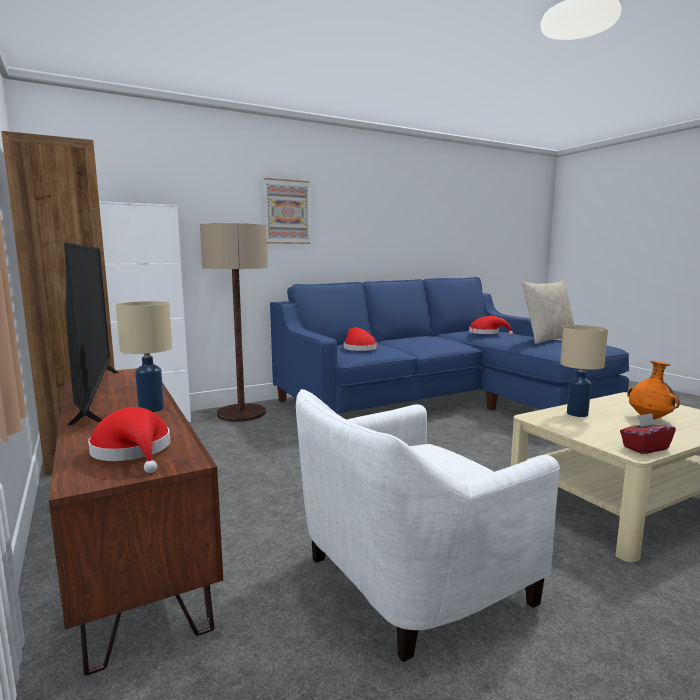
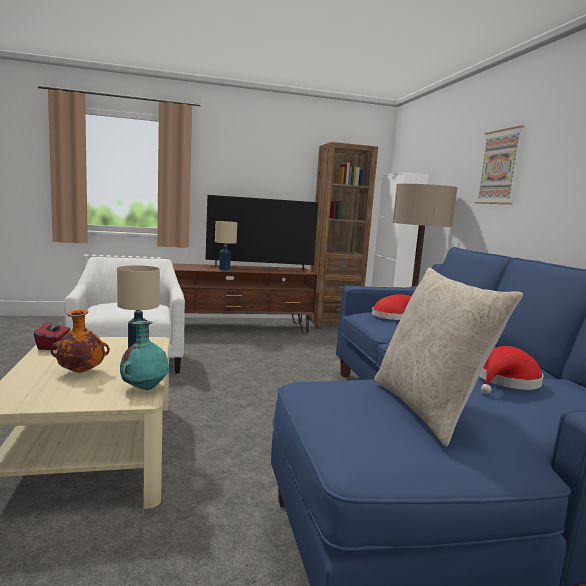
camera: 105 degrees right, 0 degrees up
red hat [88,407,170,473] -> none
none -> turquoise vase [120,321,169,390]

